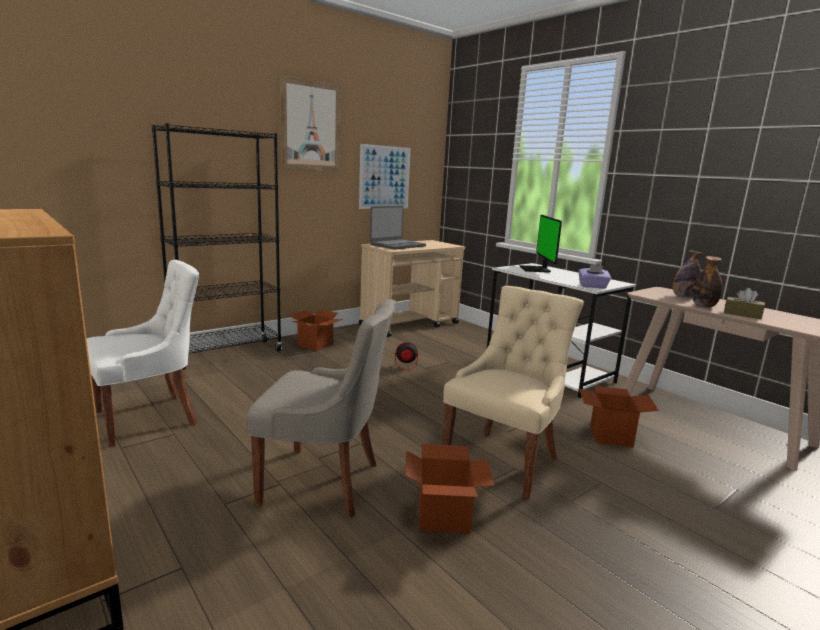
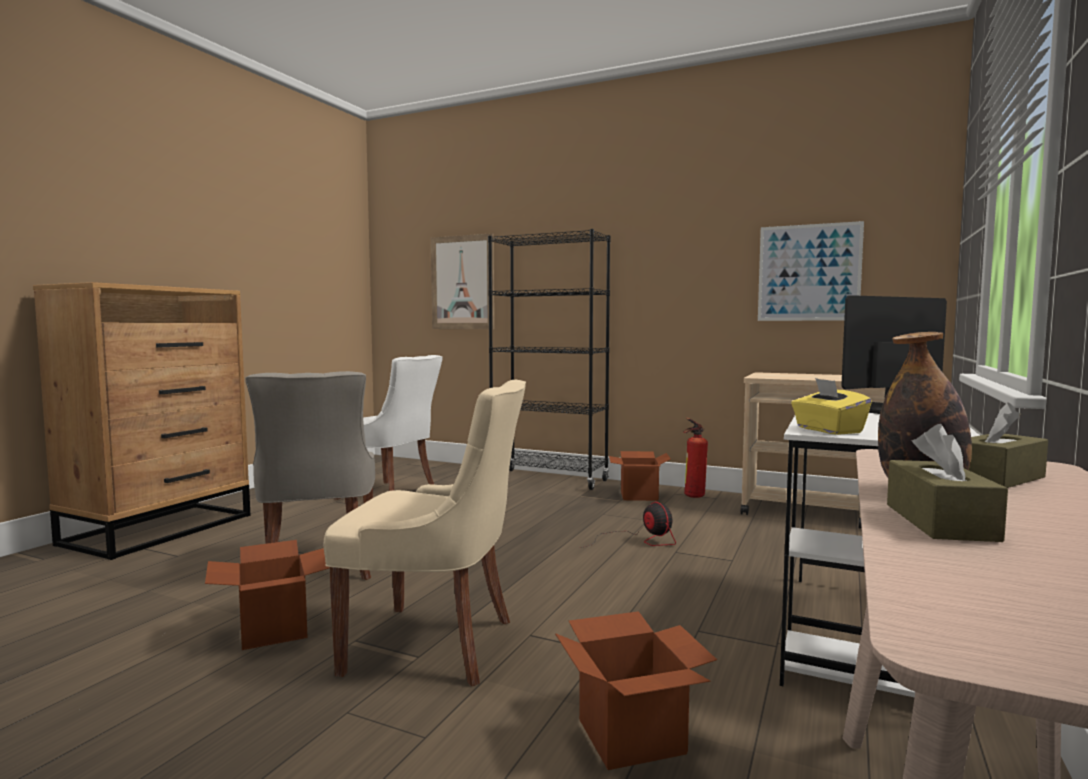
camera: 65 degrees right, 10 degrees down
picture [280,75,341,172] -> picture moved to [431,233,494,329]
laptop [370,206,426,250] -> none
purple tissue box [579,265,611,288] -> yellow tissue box [791,378,872,435]
bottle [673,250,703,298] -> brown tissue box [969,402,1048,488]
none -> fire extinguisher [683,418,708,498]

